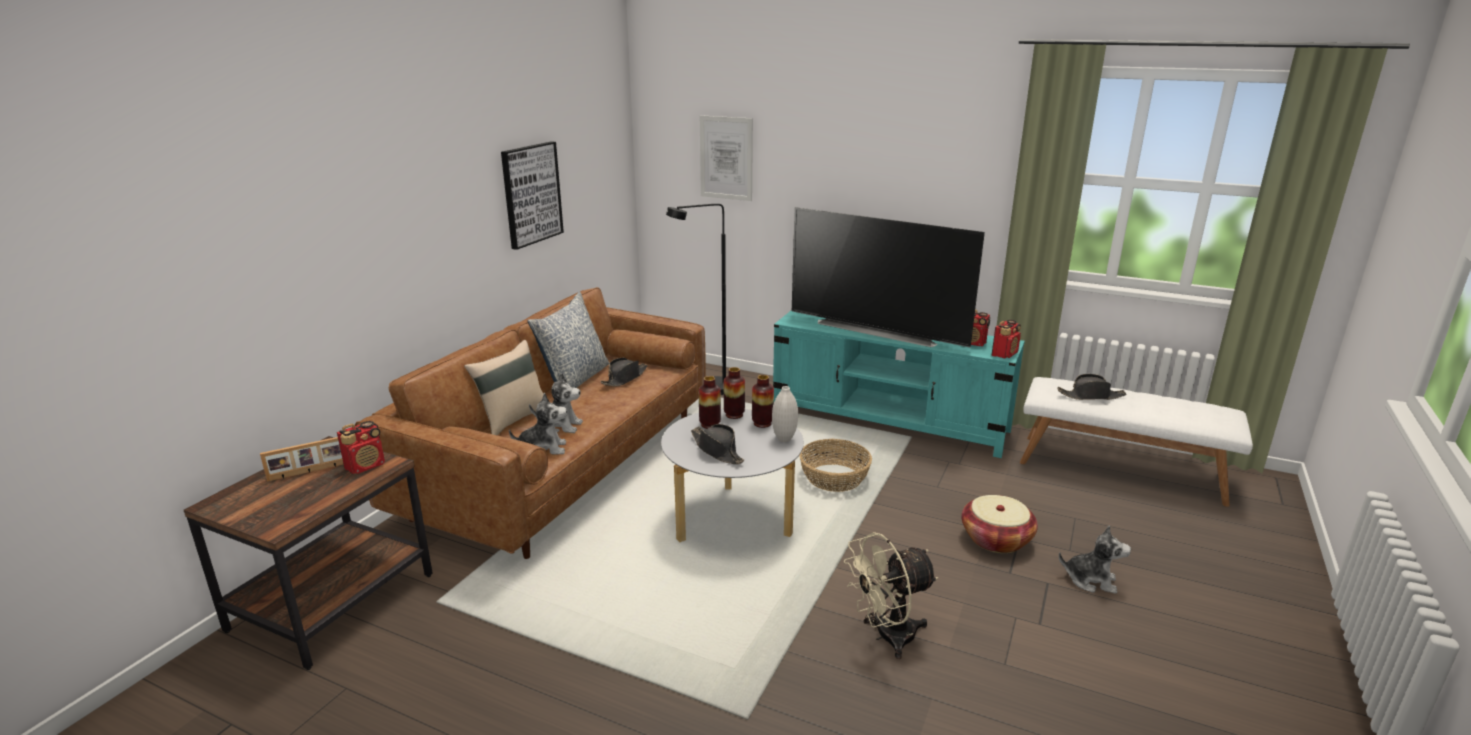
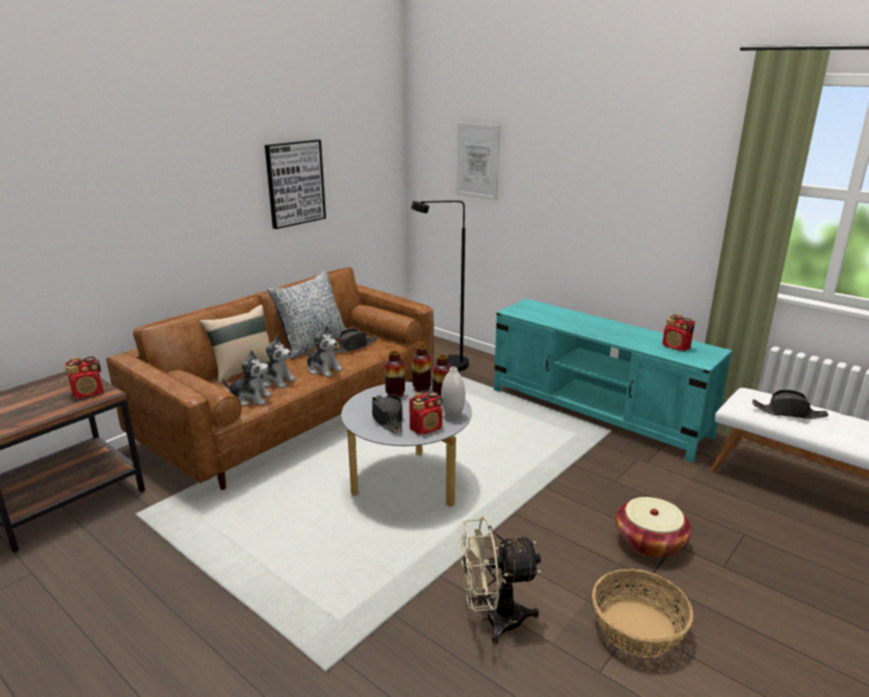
camera: 15 degrees right, 0 degrees up
picture frame [260,437,344,481] -> none
television [792,207,985,347] -> none
basket [799,439,872,492] -> basket moved to [592,569,694,658]
radio [992,320,1021,358] -> radio moved to [409,391,443,435]
plush toy [1059,525,1131,594] -> plush toy moved to [304,326,343,377]

